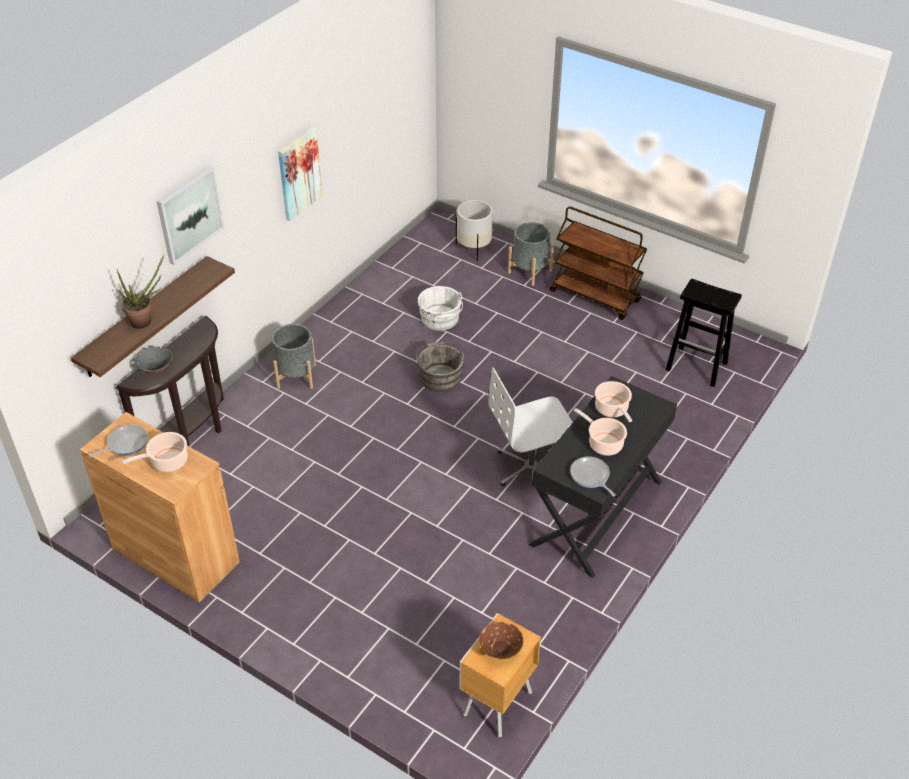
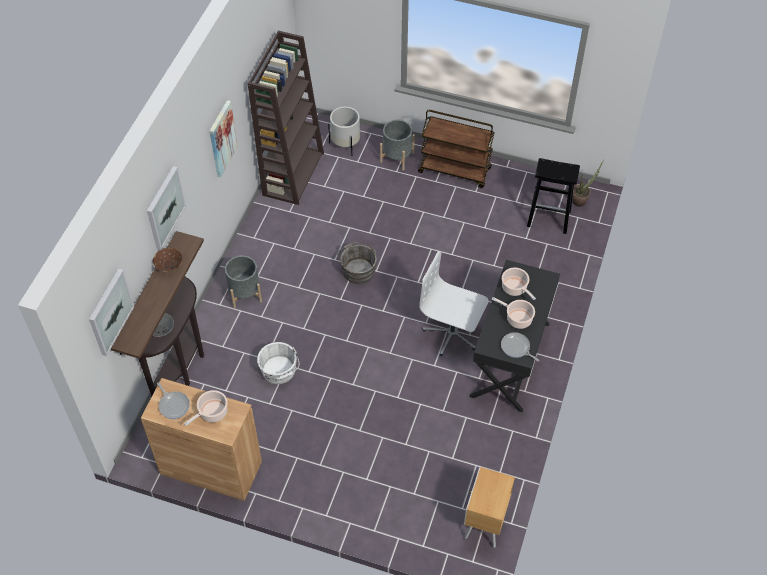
camera: 15 degrees left, 10 degrees up
frying pan [89,425,148,457] -> frying pan turned 105 degrees clockwise [157,382,190,419]
potted plant [117,255,164,329] -> potted plant moved to [572,160,604,207]
white bucket [418,286,463,330] -> white bucket moved to [257,342,299,384]
brown bowl [479,622,523,659] -> brown bowl moved to [153,248,183,272]
white office chair [488,367,573,495] -> white office chair turned 60 degrees clockwise [419,251,488,356]
none -> picture [89,269,134,356]
none -> brown bookcase [248,31,324,205]

